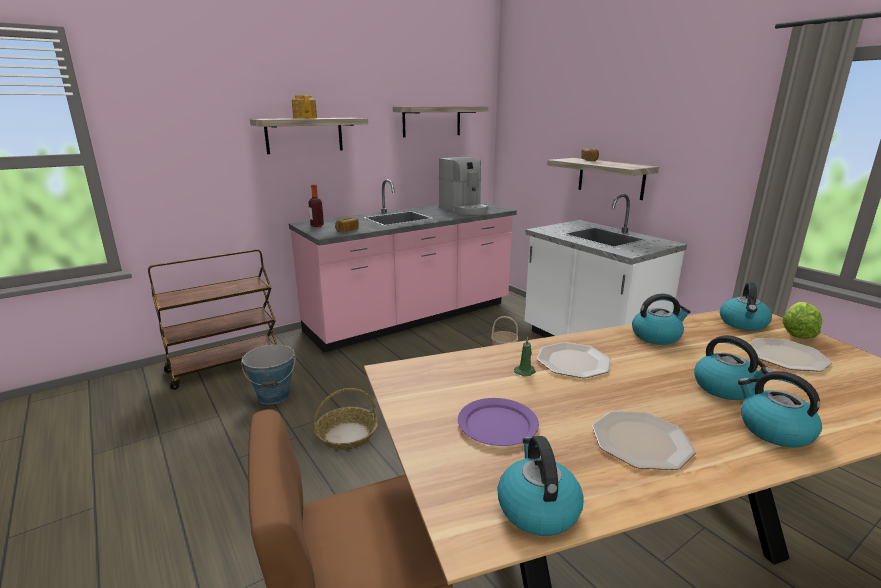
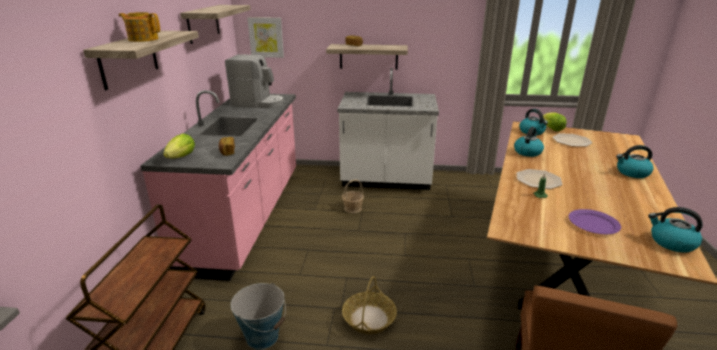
camera: 50 degrees left, 5 degrees up
bottle [309,184,324,227] -> lettuce [163,133,195,158]
plate [592,411,696,470] -> none
kettle [694,335,773,400] -> none
none -> picture [247,17,284,58]

